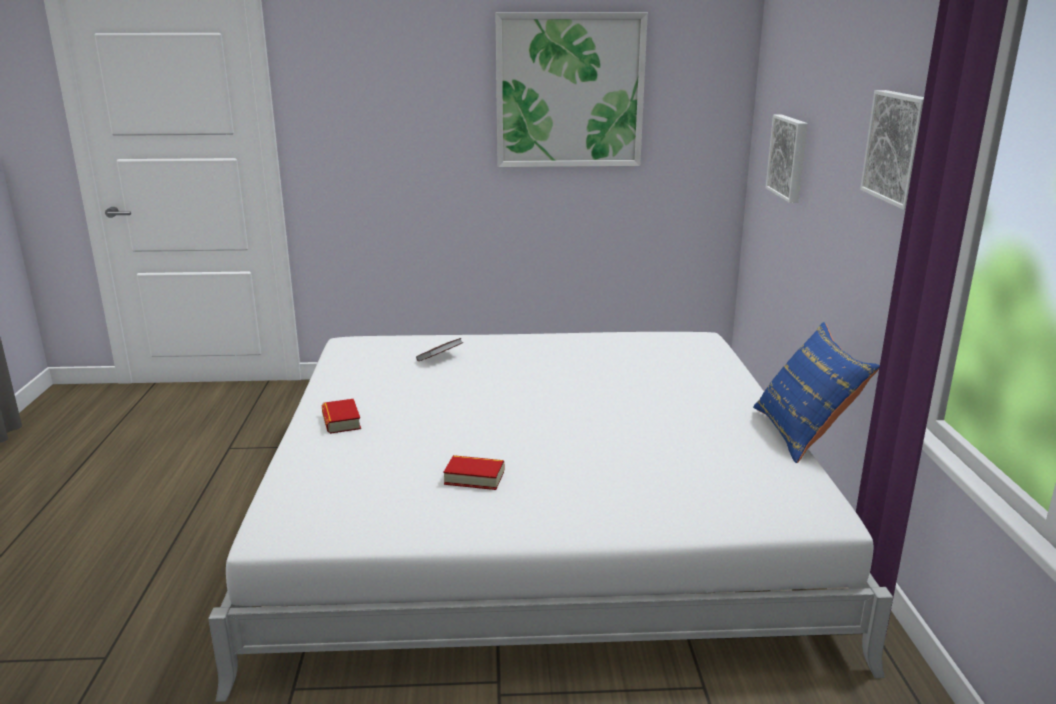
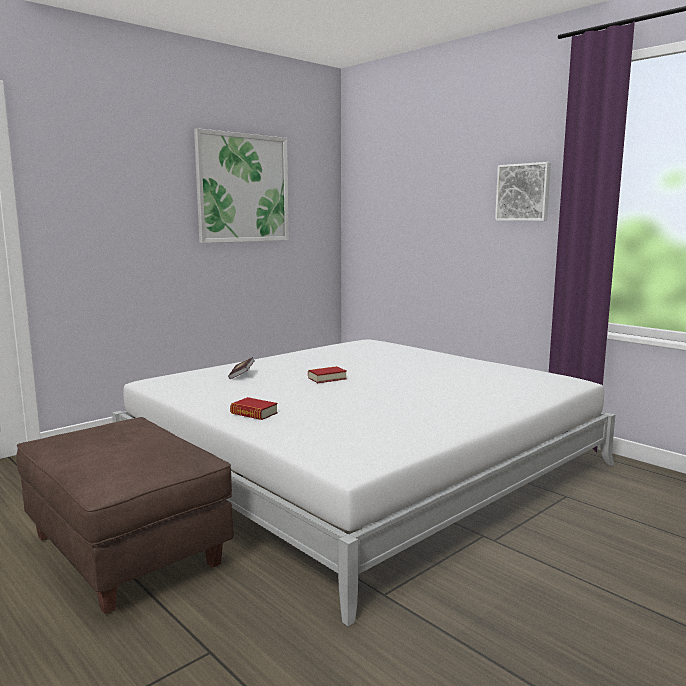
camera: 40 degrees left, 10 degrees down
book [444,455,504,490] -> book moved to [308,366,347,383]
blue pillow [753,322,880,463] -> none
picture [766,115,808,203] -> none
none -> brown ottoman [16,417,234,614]

